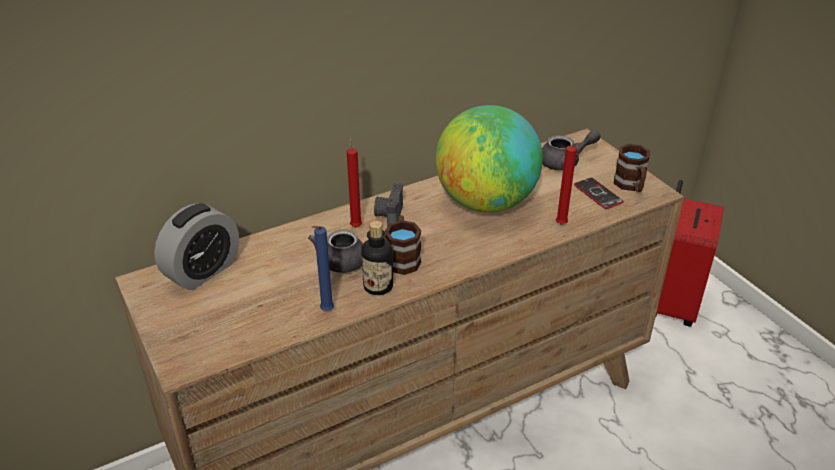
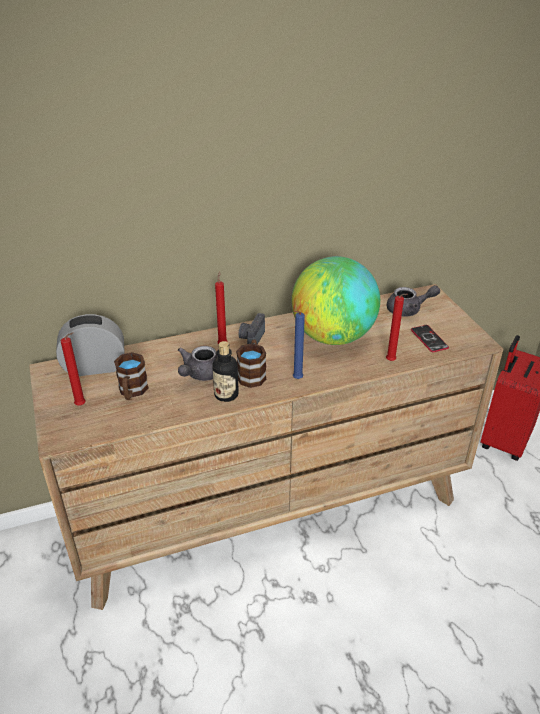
camera: 10 degrees right, 0 degrees up
alarm clock [154,203,239,290] -> alarm clock turned 150 degrees counterclockwise [56,314,124,376]
blue candle [312,226,334,311] -> blue candle moved to [293,311,305,379]
brown mug [614,144,650,192] -> brown mug moved to [114,352,148,400]
none -> red candle [61,332,86,405]

